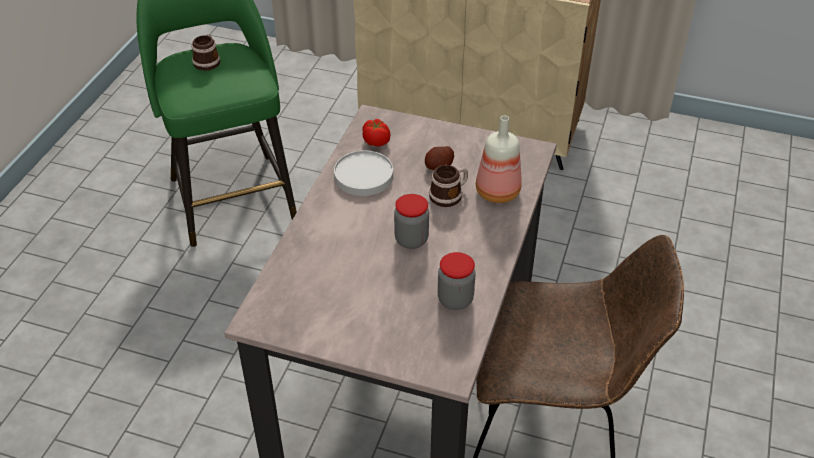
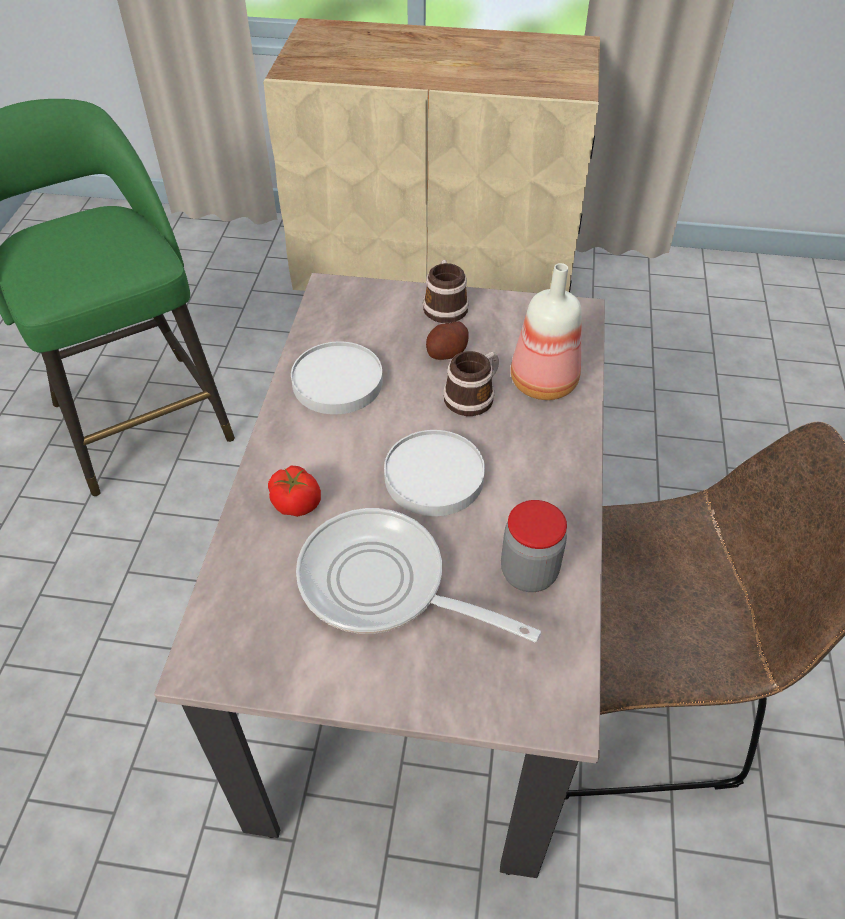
camera: 10 degrees left, 5 degrees up
mug [192,34,220,71] -> mug moved to [423,260,469,323]
tomato [362,119,390,147] -> tomato moved to [268,466,321,517]
jar [394,194,429,249] -> white plate [384,430,485,516]
none -> frying pan [296,508,541,642]

